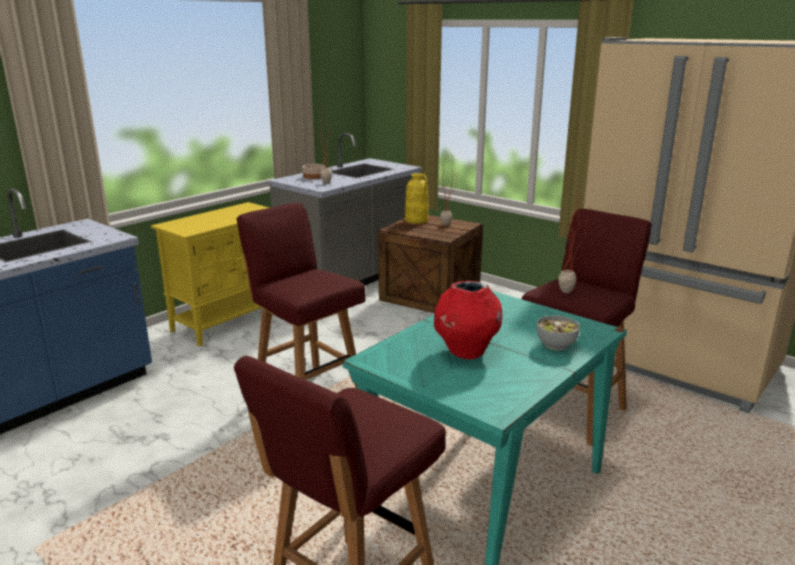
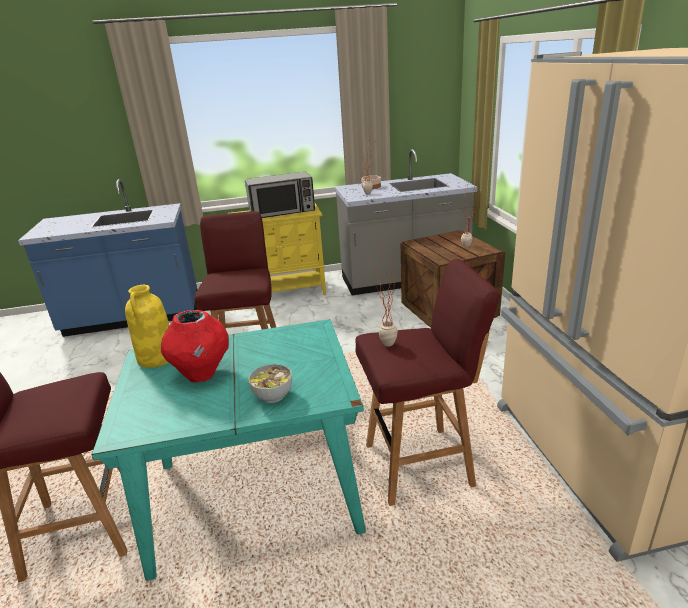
camera: 40 degrees right, 5 degrees up
yellow vase [405,173,429,224] -> yellow vase moved to [125,285,169,368]
none -> microwave [245,172,315,218]

